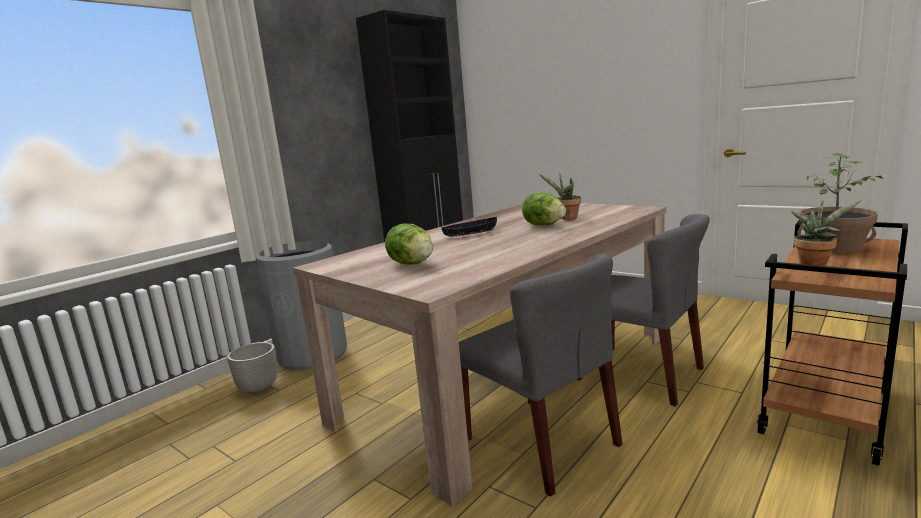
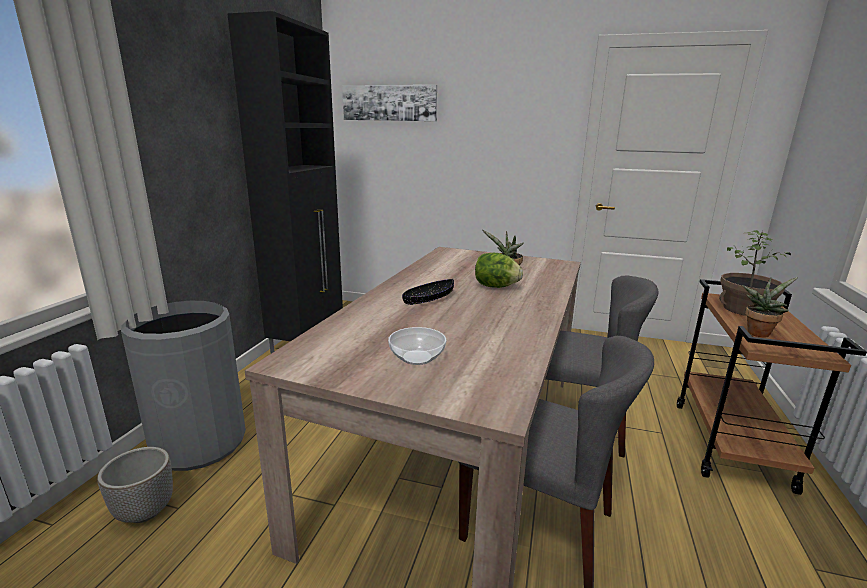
camera: 25 degrees left, 5 degrees up
lettuce [385,224,433,265] -> bowl [388,327,446,365]
none -> picture [342,85,437,121]

